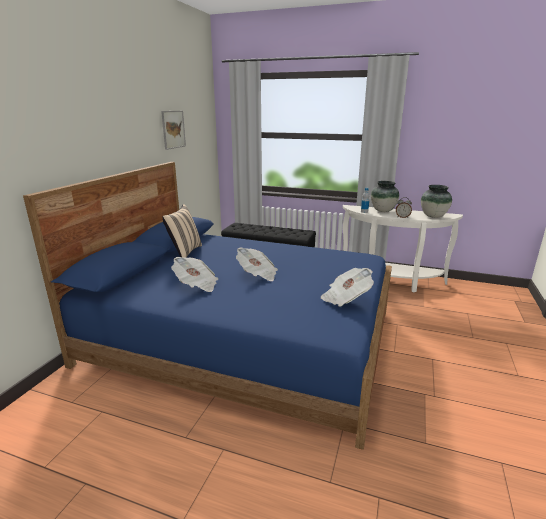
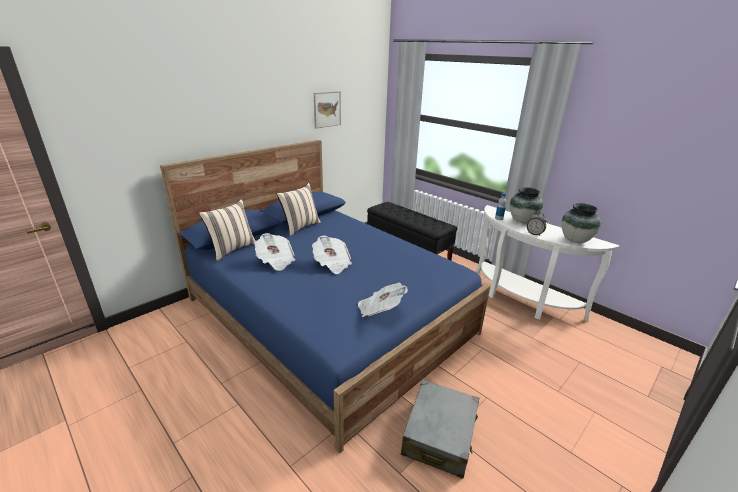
camera: 25 degrees right, 5 degrees up
none -> beige pillow [199,199,256,261]
none -> grey suitcase [401,380,479,479]

